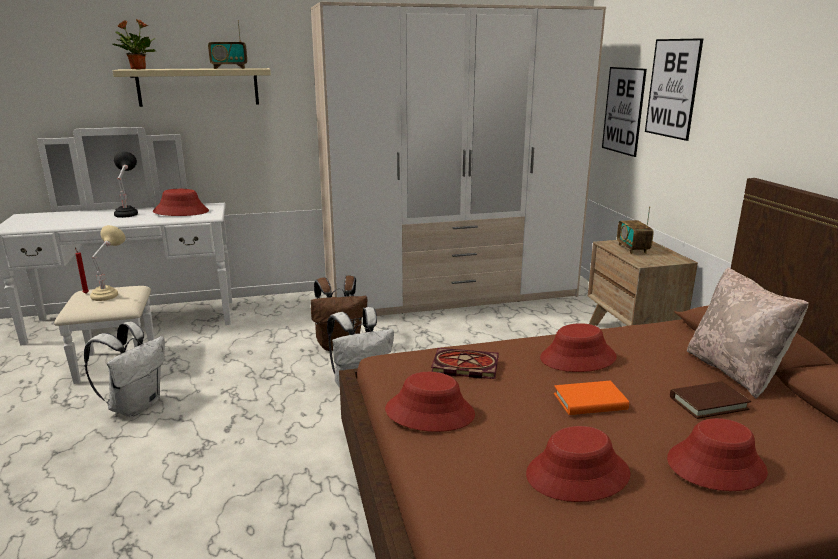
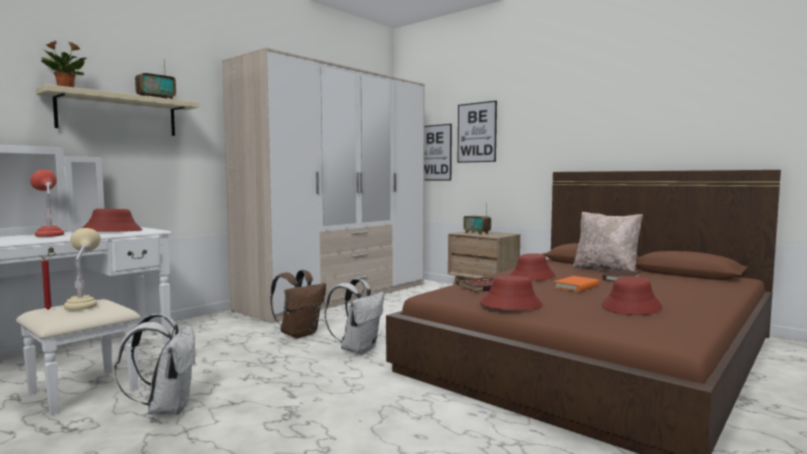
camera: 35 degrees left, 15 degrees down
black table lamp [114,152,138,218] -> red table lamp [30,169,64,237]
red hat [667,418,768,491] -> none

